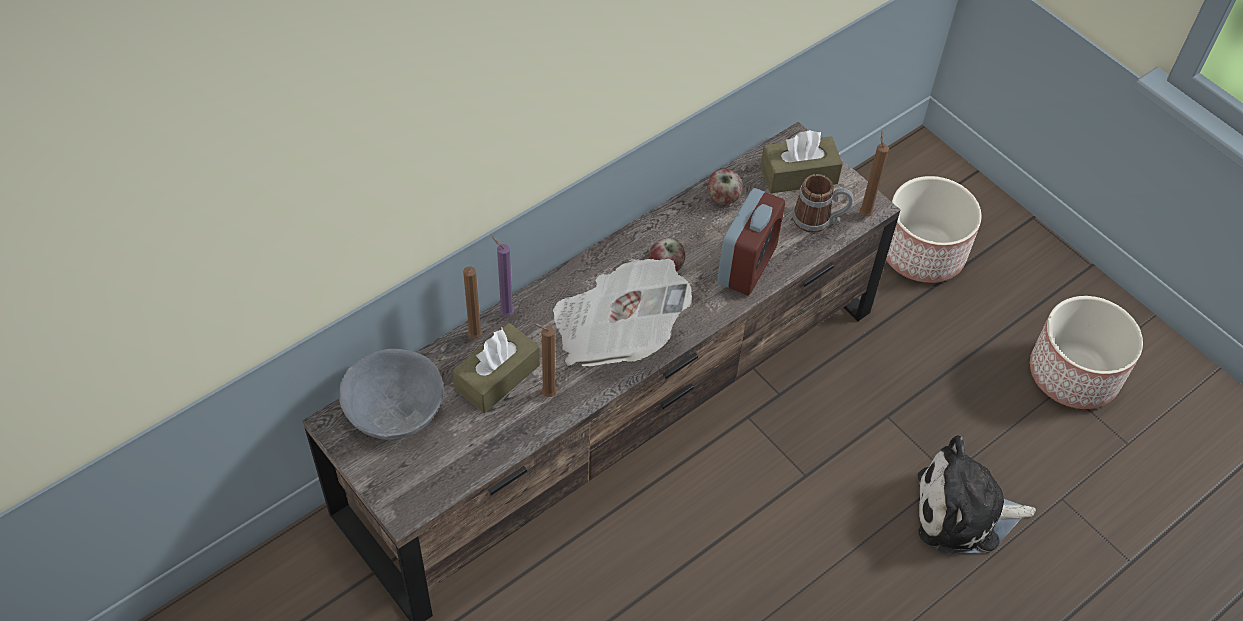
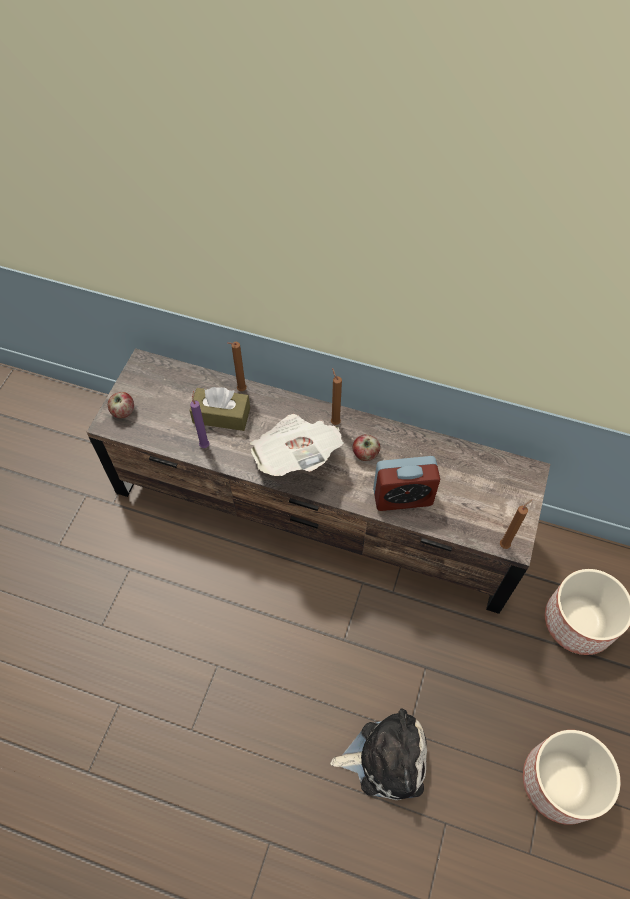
camera: 60 degrees right, 5 degrees up
grey bowl [339,349,444,440] -> none
purple candle [492,236,514,317] -> purple candle moved to [190,391,210,448]
brown candle [534,323,557,397] -> brown candle moved to [331,368,342,425]
apple [707,169,742,205] -> apple moved to [108,392,134,418]
brown tissue box [760,130,843,193] -> none
mug [793,174,853,233] -> none
plush toy [918,435,1036,554] -> plush toy turned 120 degrees clockwise [330,709,427,800]

